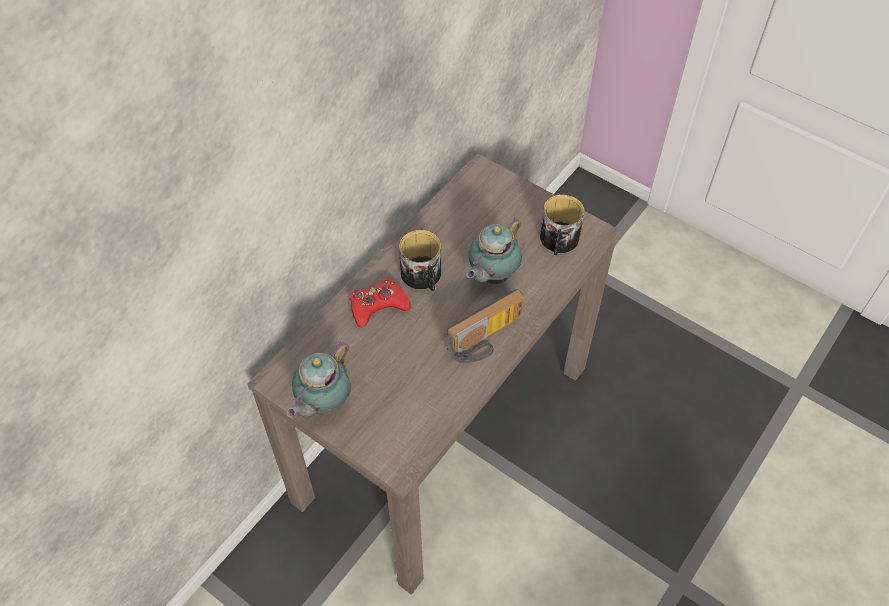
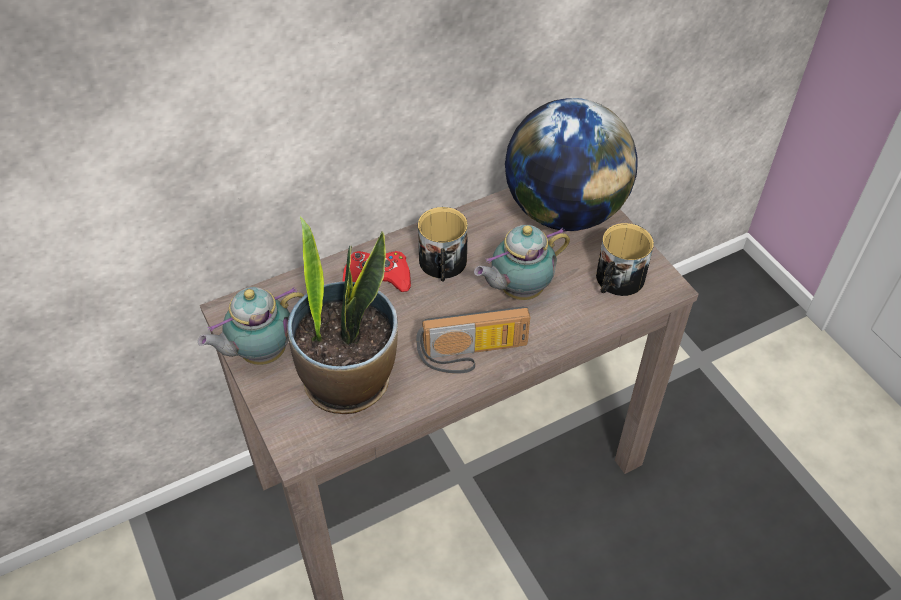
camera: 25 degrees right, 5 degrees down
none -> potted plant [287,217,398,414]
none -> globe [505,98,637,231]

